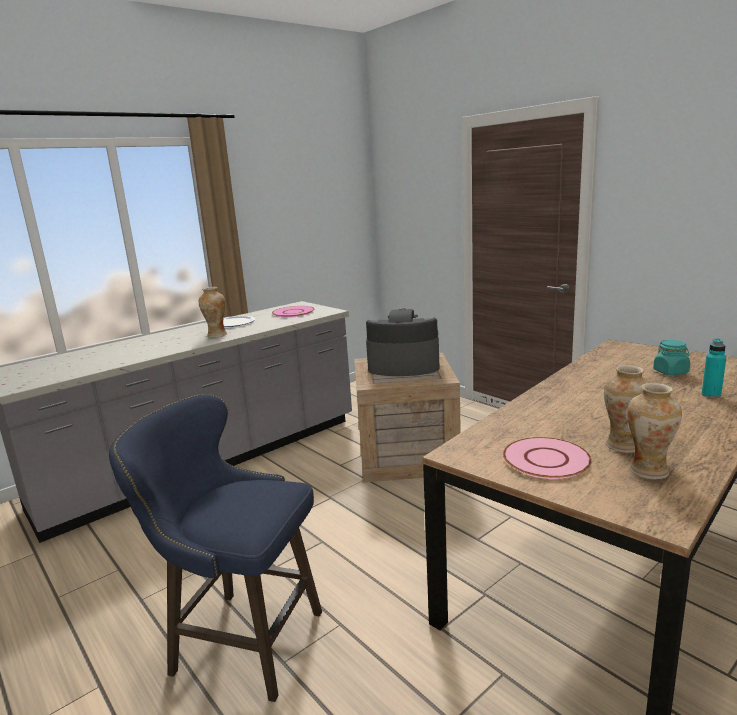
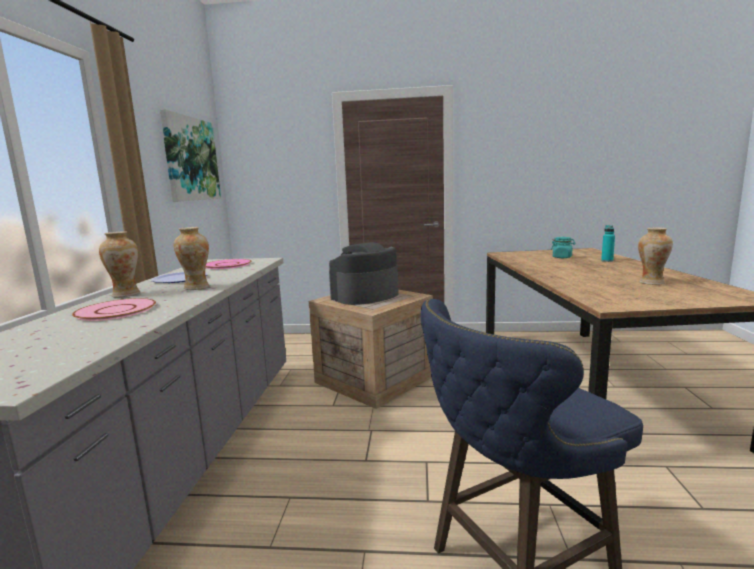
camera: 45 degrees left, 5 degrees down
pink plate [503,437,592,479] -> pink plate moved to [72,298,156,321]
vase [627,383,682,479] -> vase moved to [99,231,140,297]
none -> picture [160,109,221,202]

